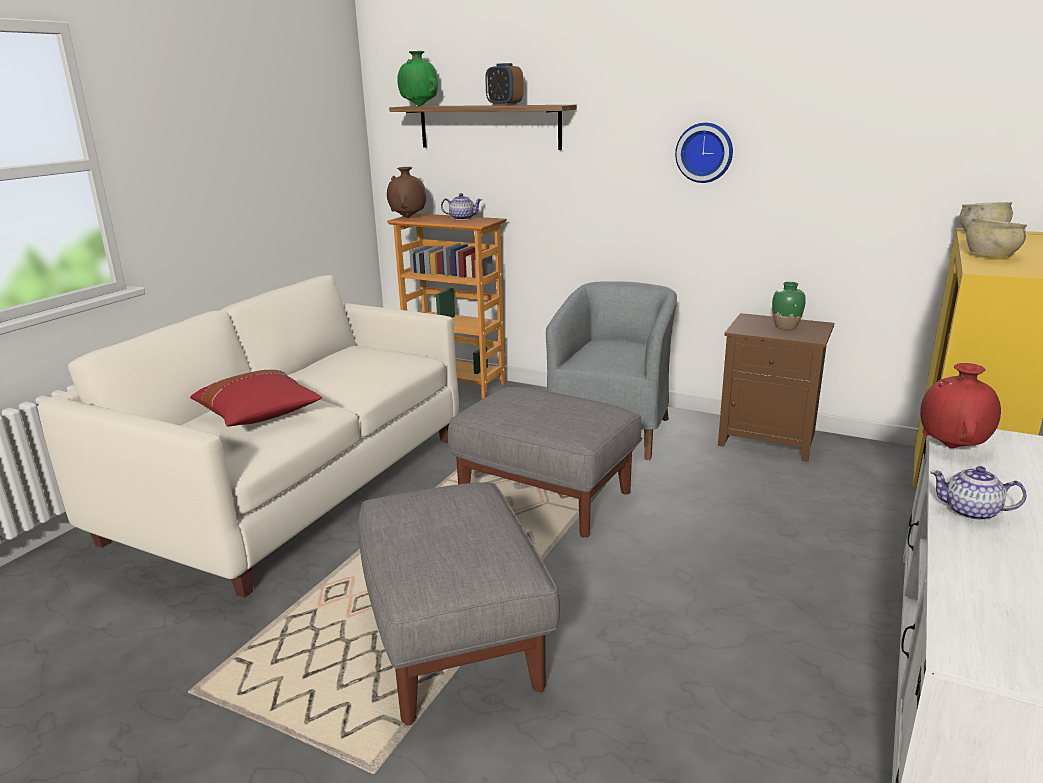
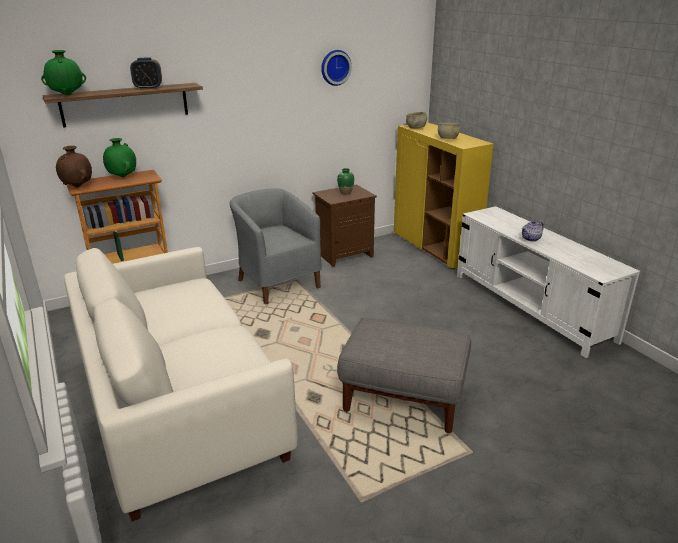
camera: 55 degrees left, 5 degrees up
red pillow [190,370,322,426] -> none
teapot [441,193,482,220] -> green vase [103,138,136,177]
grey ottoman [448,387,642,538] -> none
wall clock [675,123,733,183] -> wall clock moved to [321,50,352,86]
red vase [920,363,1001,448] -> none

